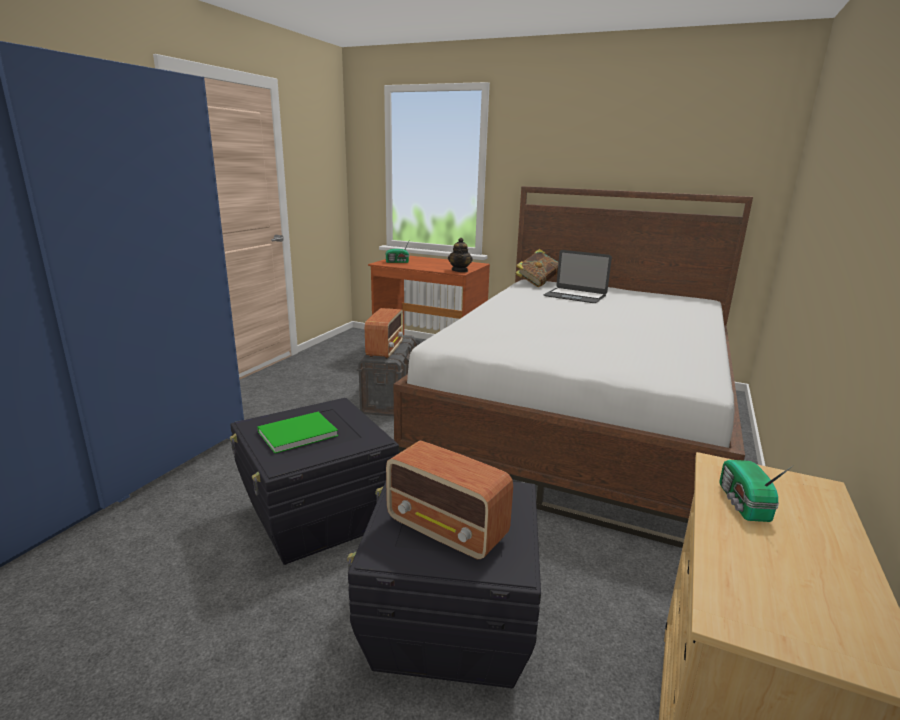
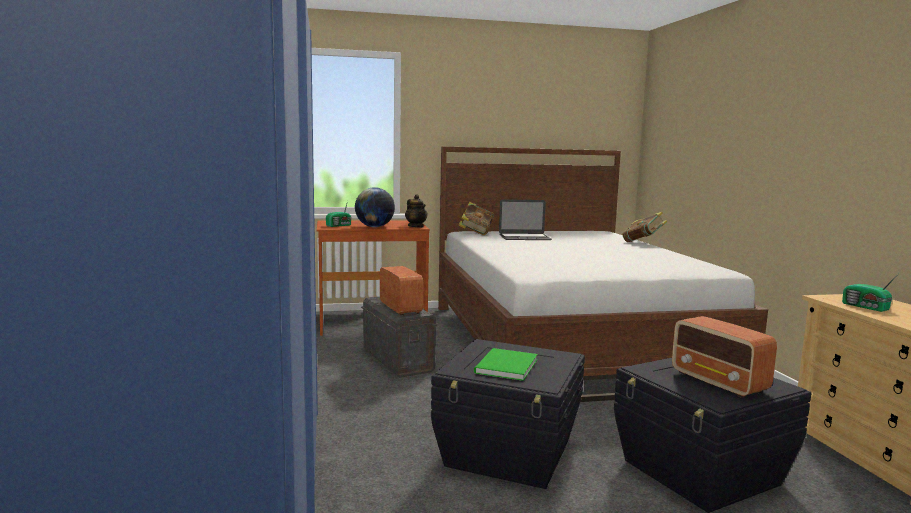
camera: 35 degrees left, 10 degrees down
radio [386,441,513,560] -> radio turned 60 degrees clockwise [672,316,777,398]
none -> globe [355,187,395,227]
none -> book [622,212,667,242]

